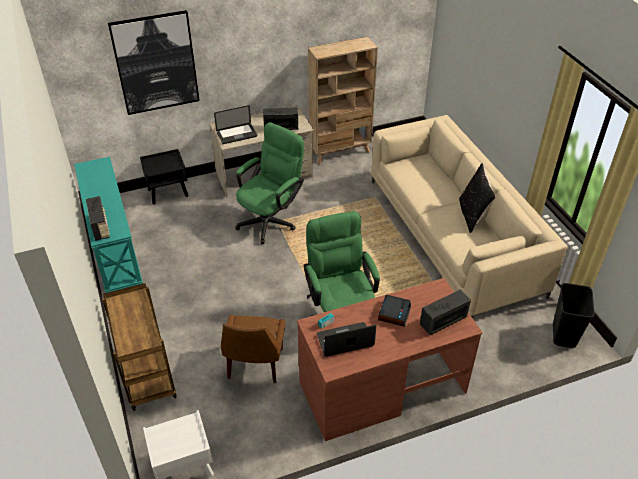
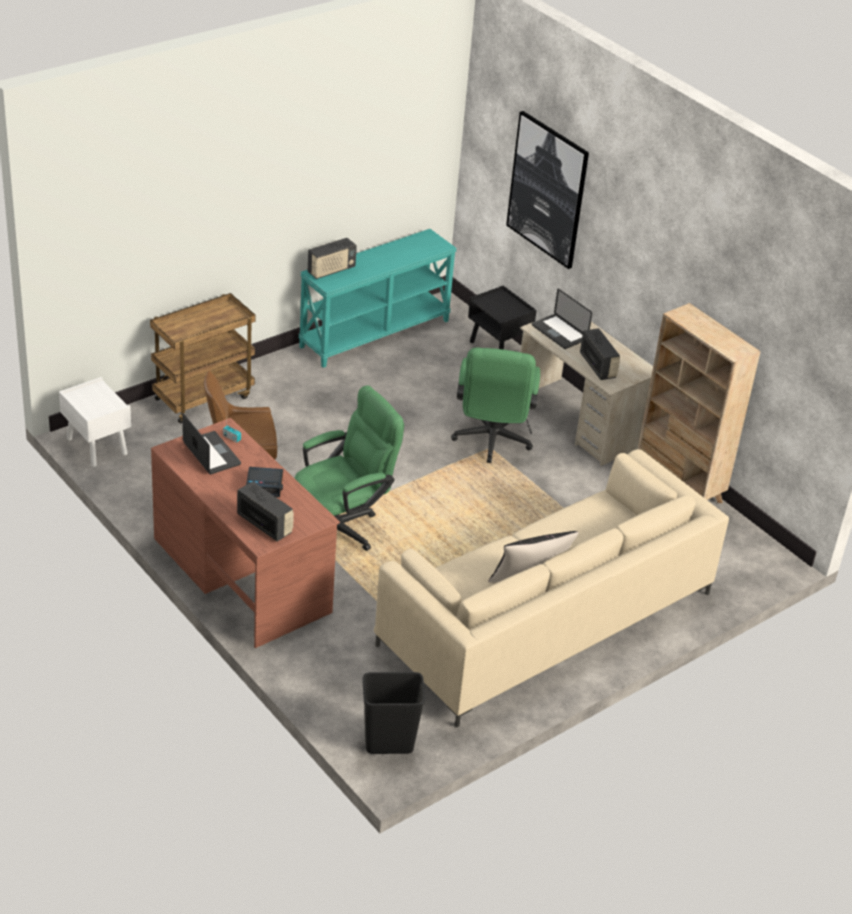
camera: 70 degrees right, 5 degrees down
green office chair [235,122,304,244] -> green office chair turned 75 degrees clockwise [451,347,540,463]

